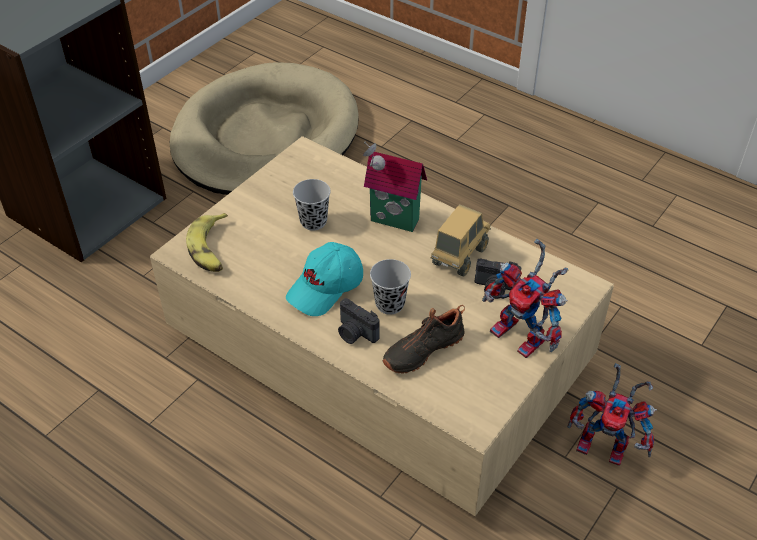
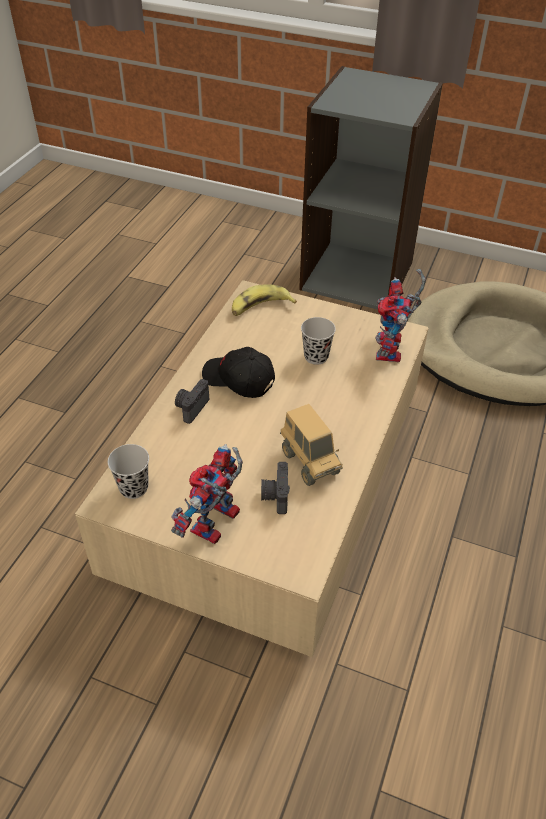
camera: 75 degrees right, 0 degrees up
turquoise cap [286,242,363,316] -> black cap [202,347,275,398]
toy house [363,142,427,232] -> none
black cup [370,259,411,315] -> black cup moved to [108,444,149,499]
black shoe [383,305,465,374] -> none
toy truck [431,204,491,276] -> toy truck turned 45 degrees clockwise [280,404,343,486]
toy robot [567,363,657,466] -> toy robot moved to [375,269,426,362]

